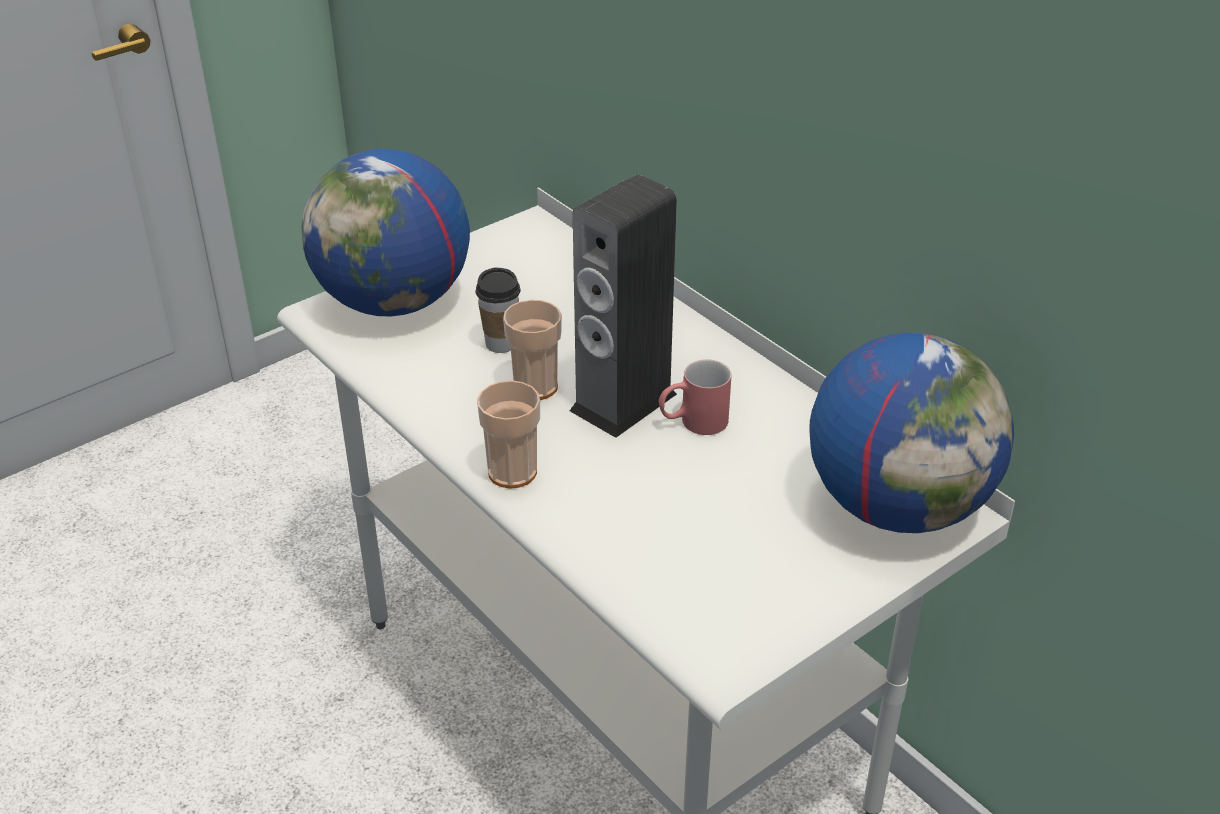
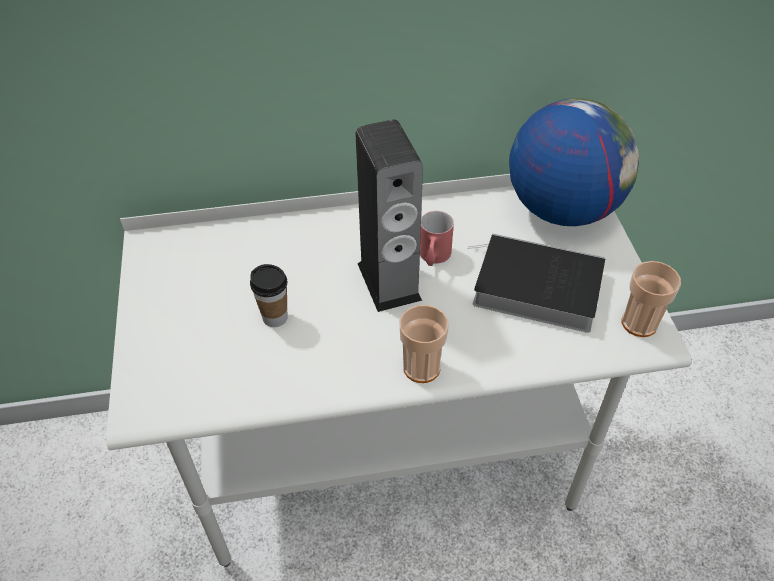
camera: 60 degrees left, 10 degrees up
globe [302,149,470,316] -> none
cup [503,300,562,400] -> cup moved to [622,261,681,337]
none -> book [467,233,606,333]

